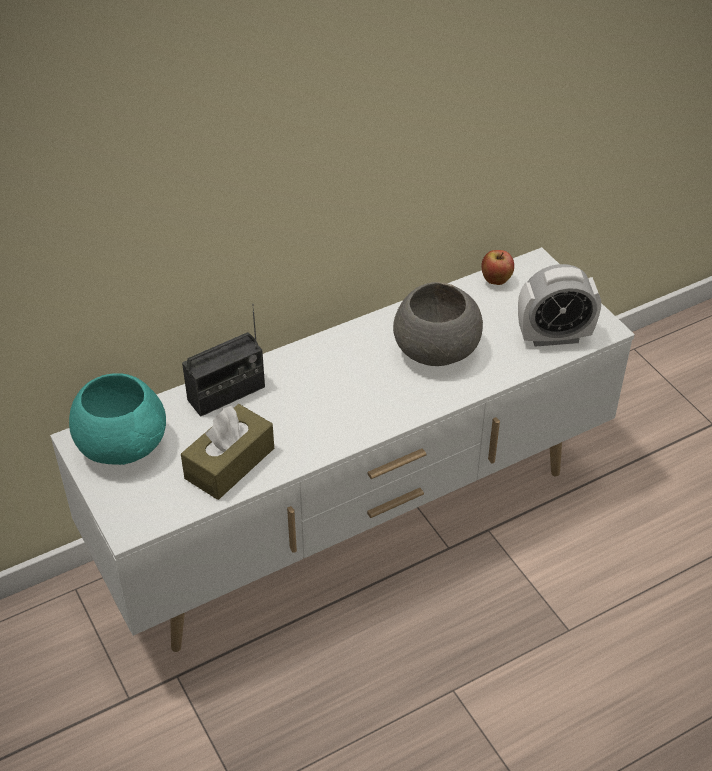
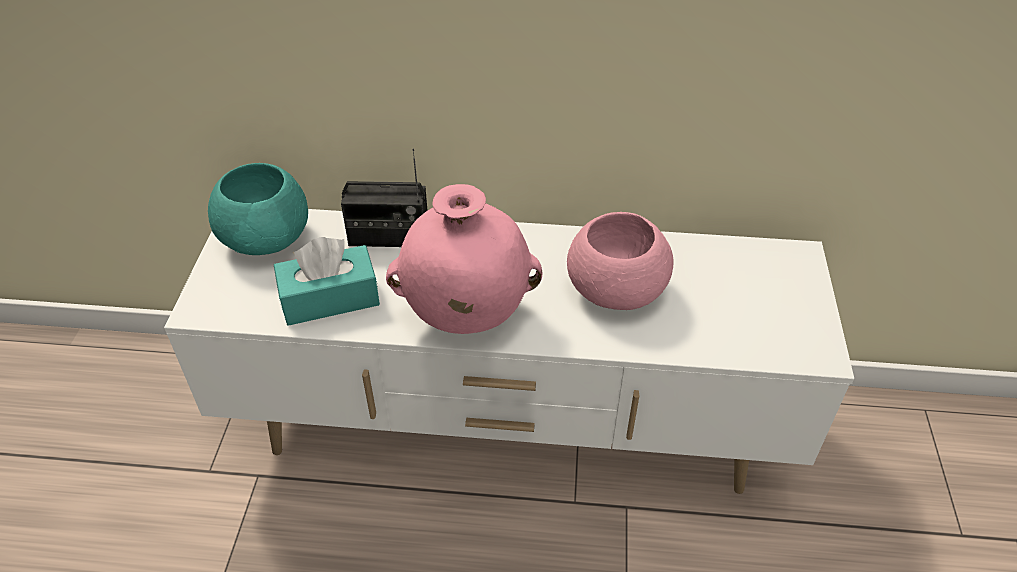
camera: 35 degrees right, 0 degrees up
brown tissue box [181,404,274,500] -> turquoise tissue box [274,237,380,326]
grey bowl [393,282,483,366] -> pink bowl [567,212,674,310]
apple [482,250,514,285] -> none
alarm clock [518,264,601,347] -> none
none -> pink vase [386,184,543,334]

